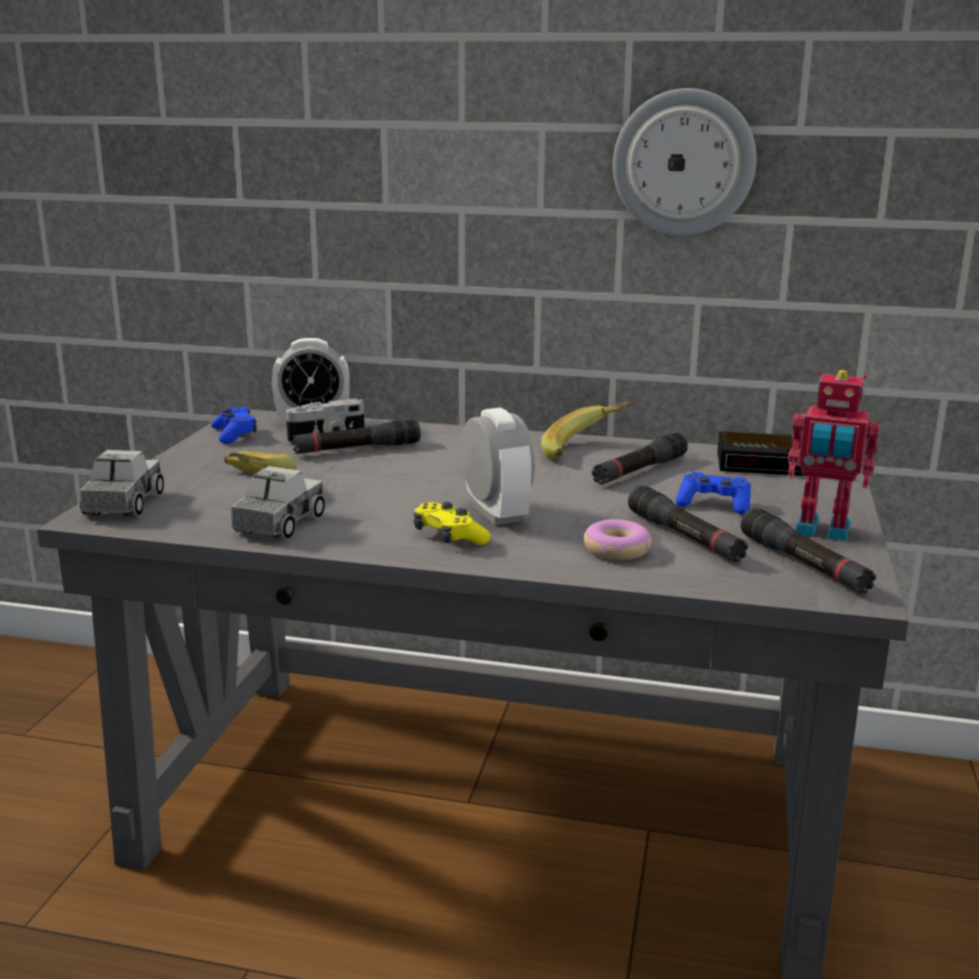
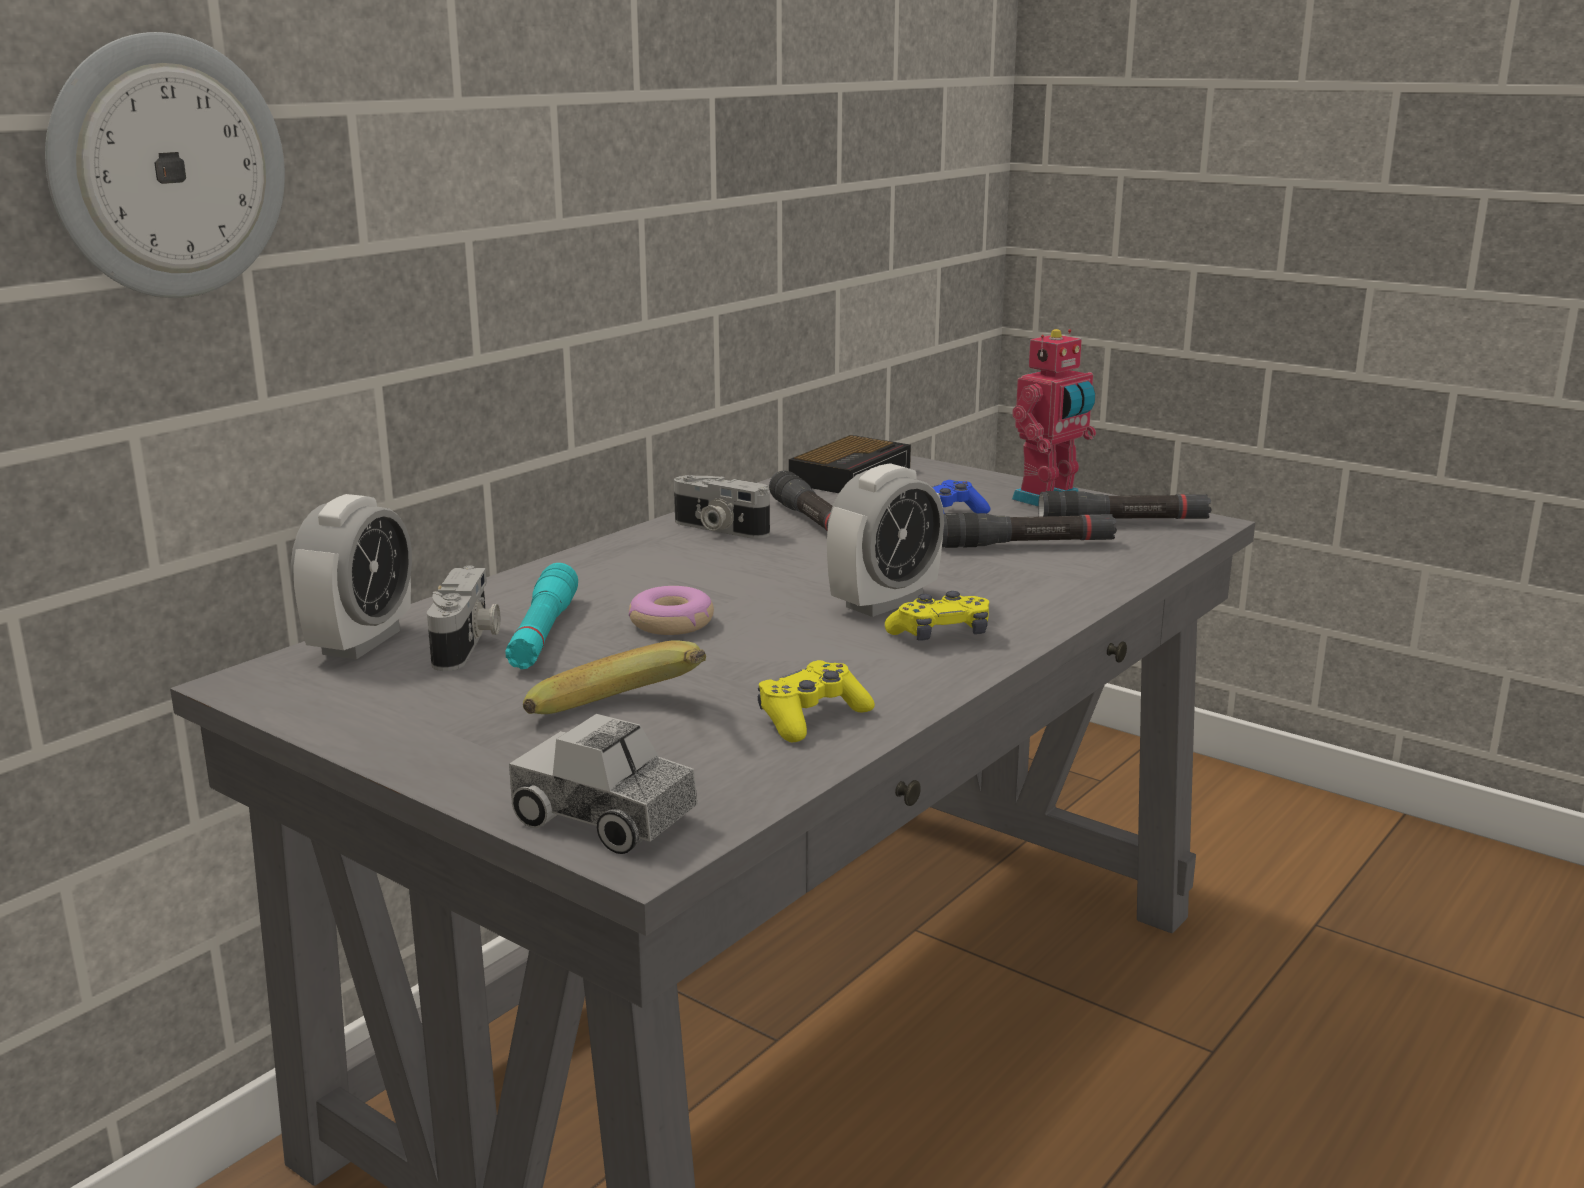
camera: 65 degrees left, 0 degrees up
blue game controller [211,407,257,444] -> none
toy truck [231,466,325,540] -> yellow game controller [758,660,875,742]
black flashlight [292,419,420,454] -> turquoise flashlight [505,563,578,669]
alarm clock [461,408,535,525] -> alarm clock turned 135 degrees clockwise [827,463,944,617]
banana [541,401,634,459] -> camera [674,475,770,539]
donut [584,519,652,560] -> donut moved to [629,586,714,635]
wall clock [613,88,757,236] -> wall clock moved to [45,32,285,298]

